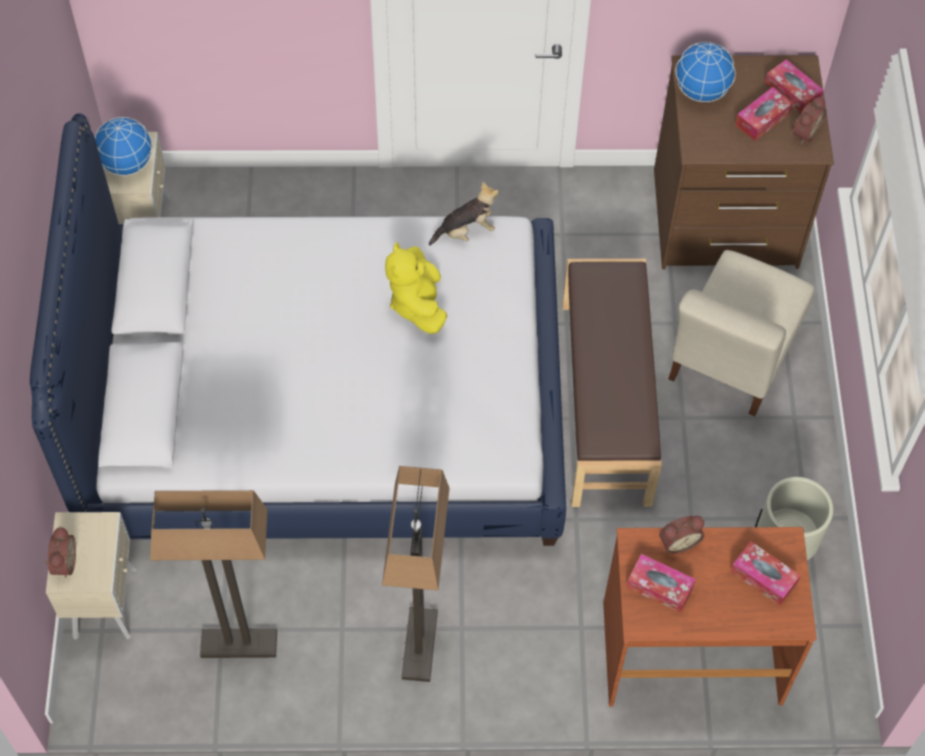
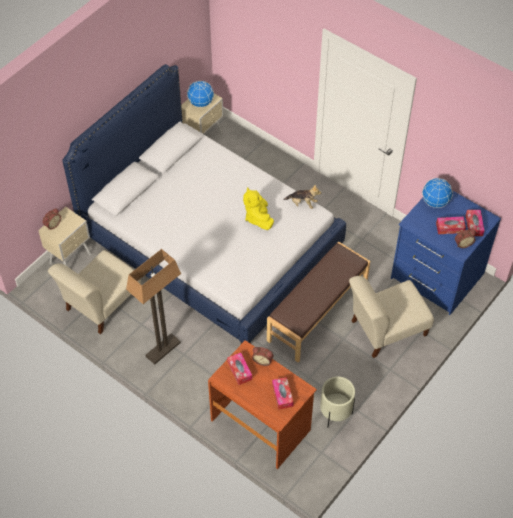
camera: 40 degrees right, 5 degrees down
floor lamp [150,490,277,658] -> beige chair [48,250,141,334]
yellow plush toy [385,242,447,334] -> yellow plush toy turned 45 degrees counterclockwise [243,188,274,230]
brown dresser [654,55,834,270] -> blue dresser [391,190,501,315]

